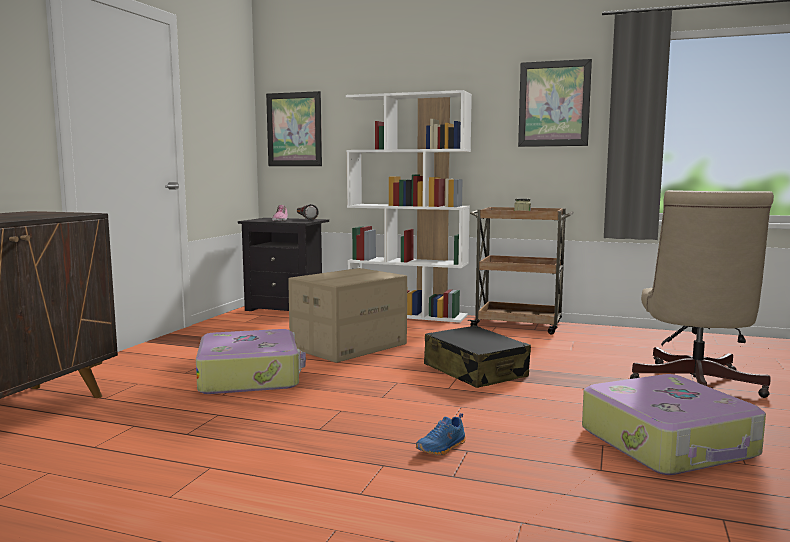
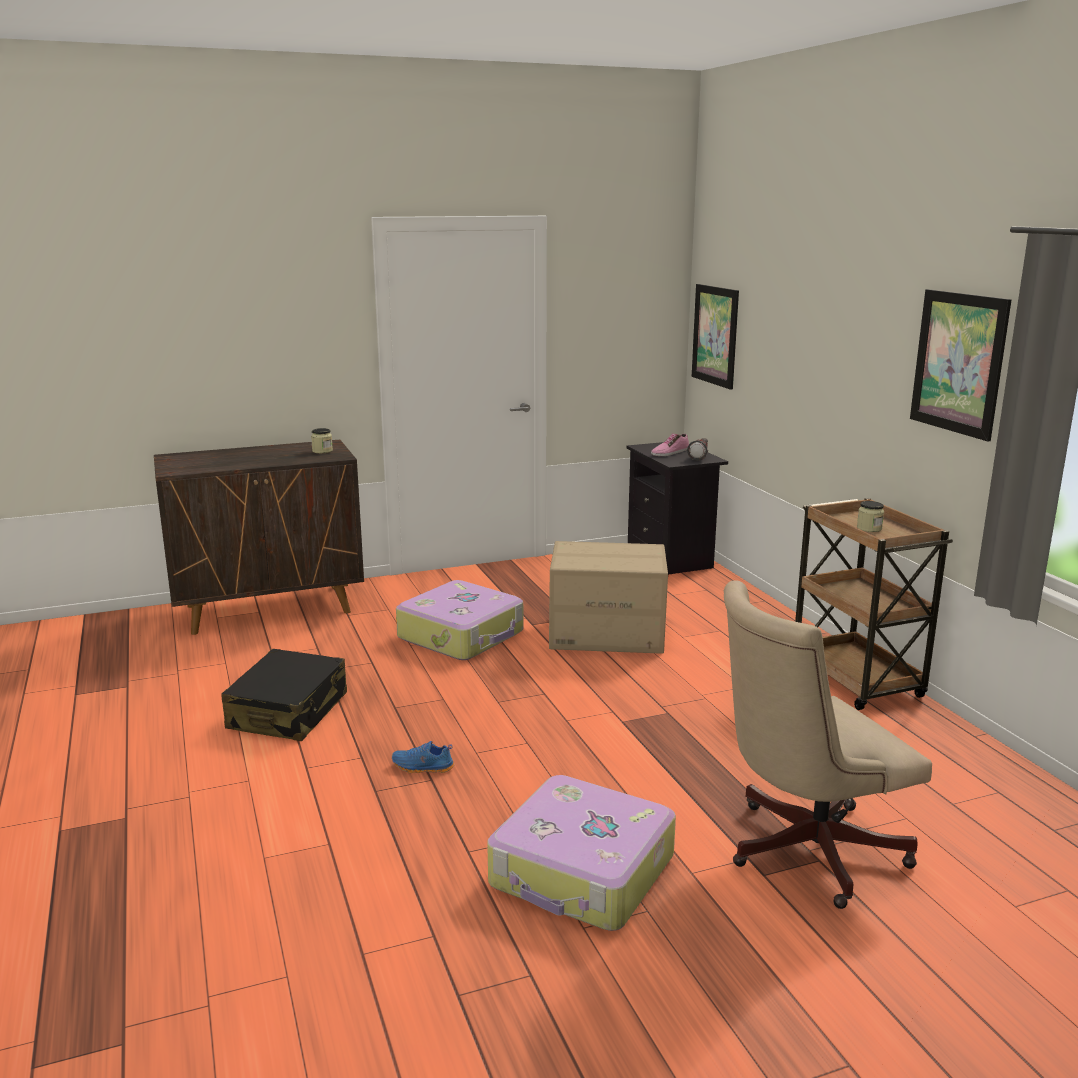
camera: 50 degrees right, 10 degrees up
white bookcase [346,90,472,323] -> none
black suitcase [424,325,531,388] -> black suitcase moved to [221,649,347,741]
none -> jar [311,428,333,453]

